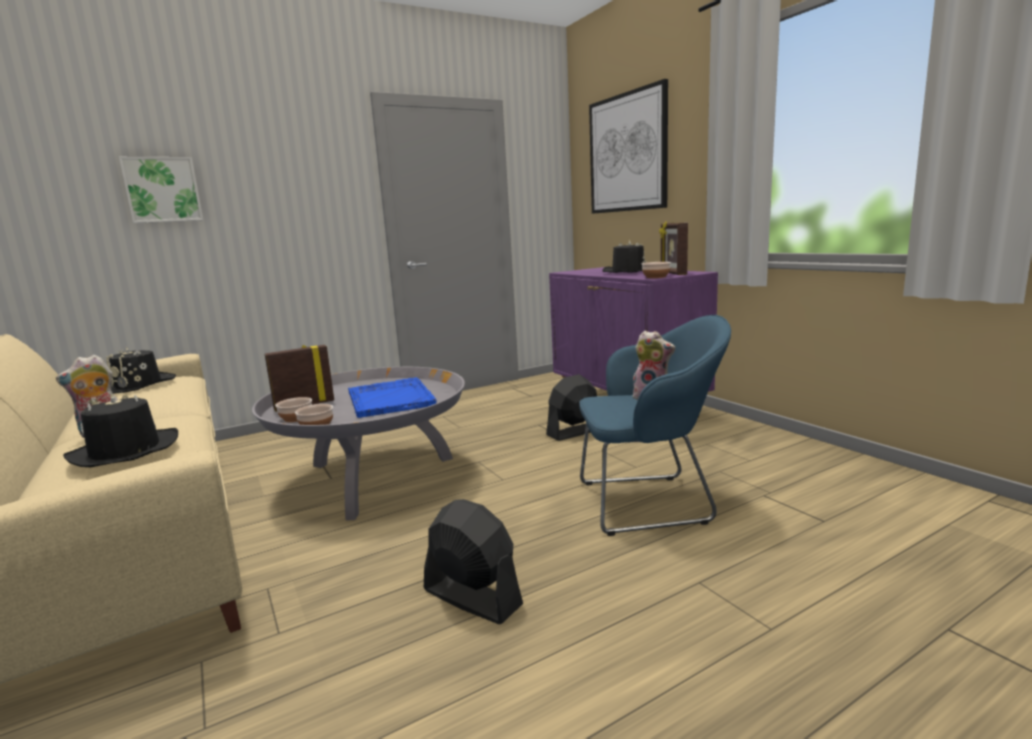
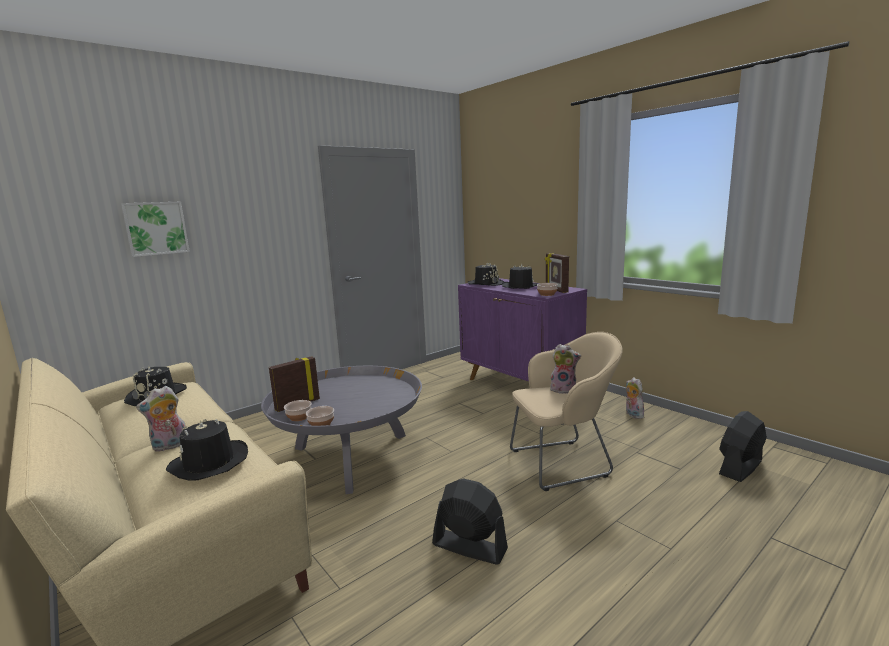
camera: 10 degrees left, 0 degrees up
blue tray [348,377,436,418] -> none
black fan [546,374,597,441] -> black fan moved to [719,411,767,482]
blue armchair [579,315,731,536] -> beige armchair [510,332,622,491]
picture [589,79,668,214] -> none
none -> black hat [468,263,504,286]
none -> plush toy [626,377,644,419]

